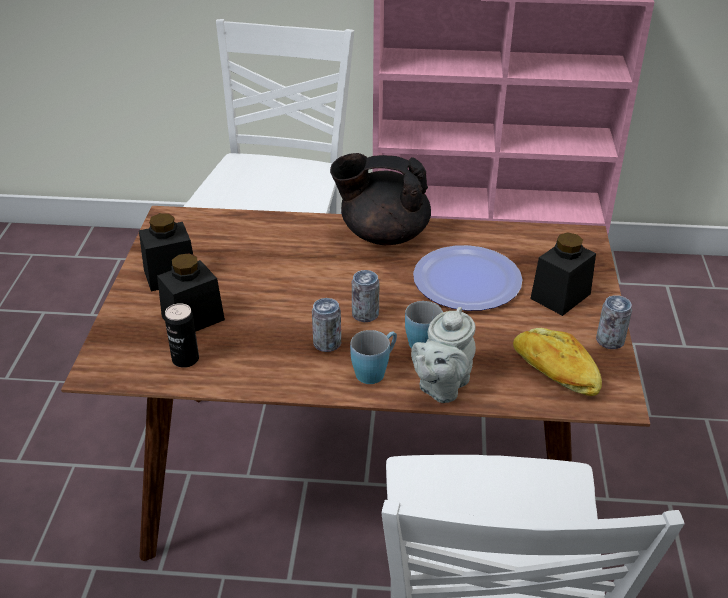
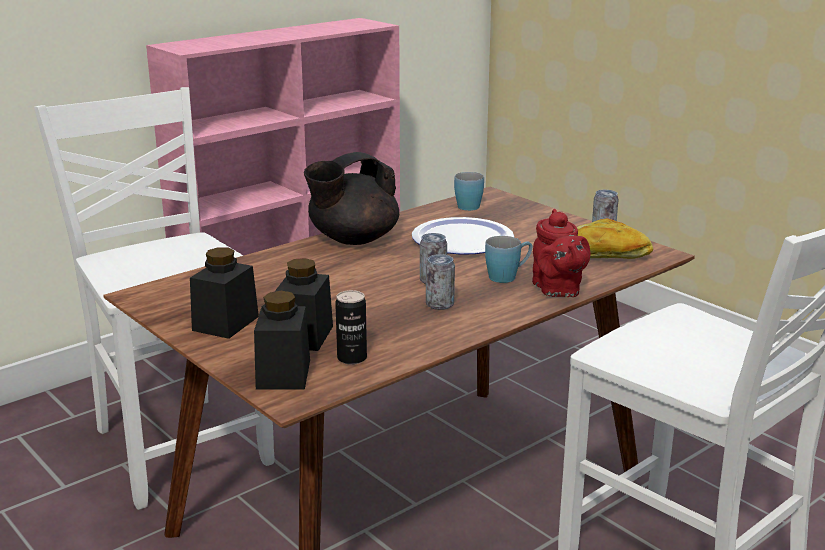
camera: 45 degrees left, 15 degrees down
blue mug [350,330,397,384] -> blue mug moved to [454,172,484,211]
grey teapot [411,307,476,403] -> red teapot [532,209,591,297]
black jar [530,233,596,316] -> black jar moved to [254,291,310,390]

